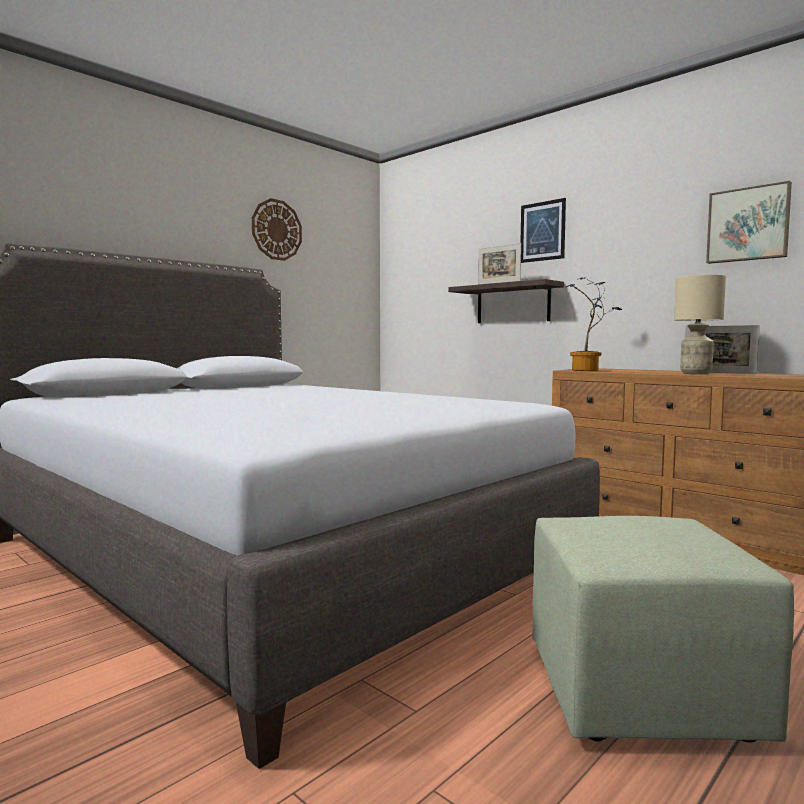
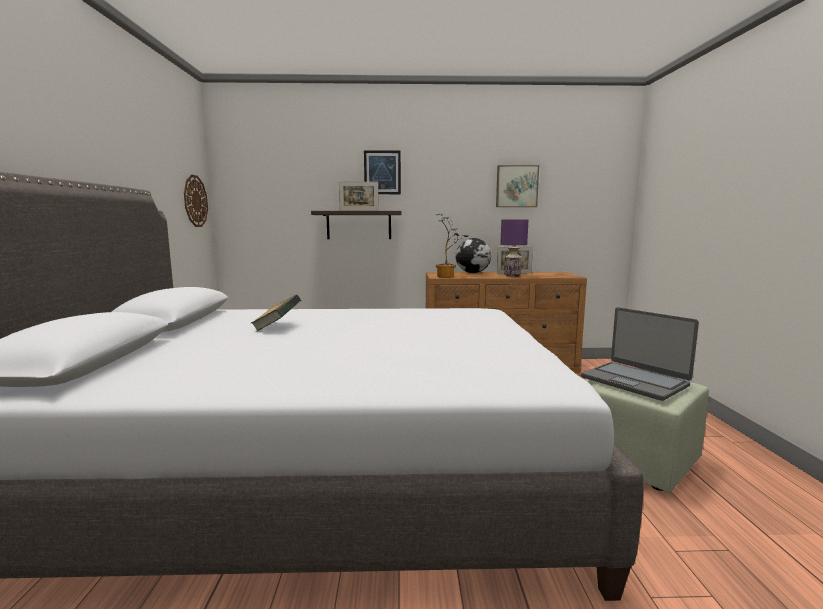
camera: 45 degrees left, 5 degrees up
wall clock [252,198,302,261] -> wall clock moved to [184,174,208,227]
beige table lamp [674,275,726,374] -> purple table lamp [501,219,528,277]
none -> book [251,294,301,331]
none -> globe [455,238,491,273]
none -> laptop [581,307,699,401]

